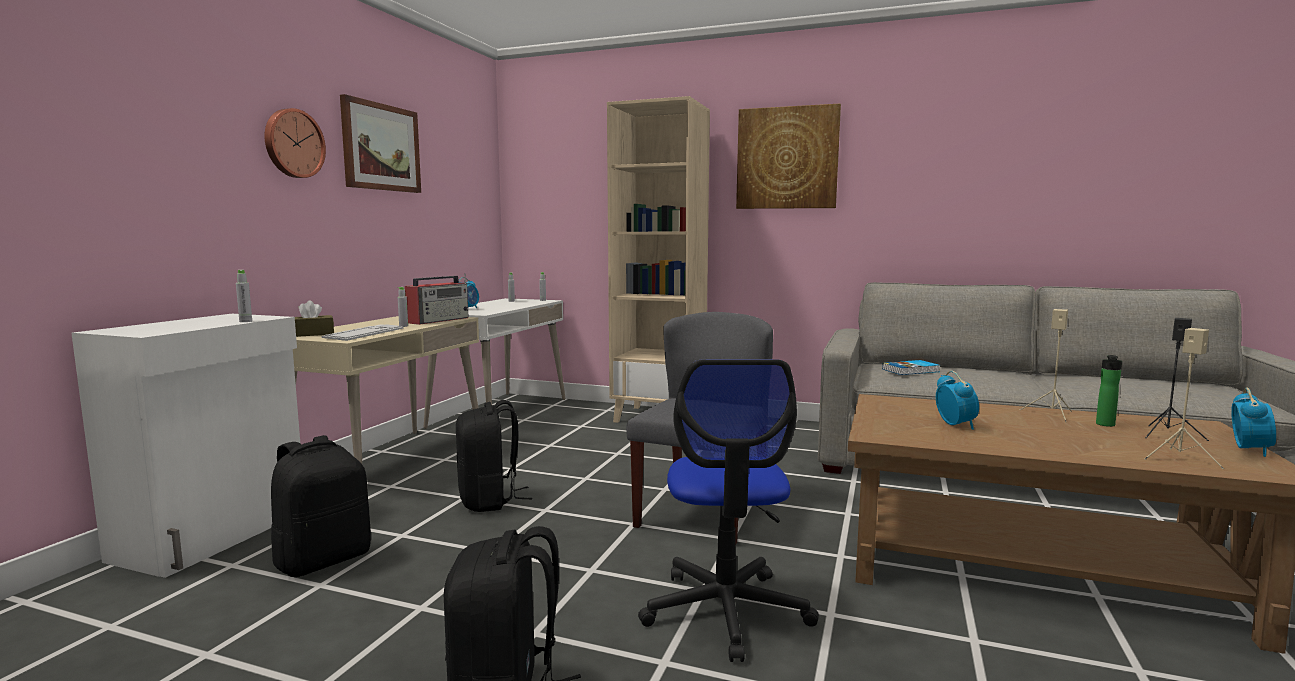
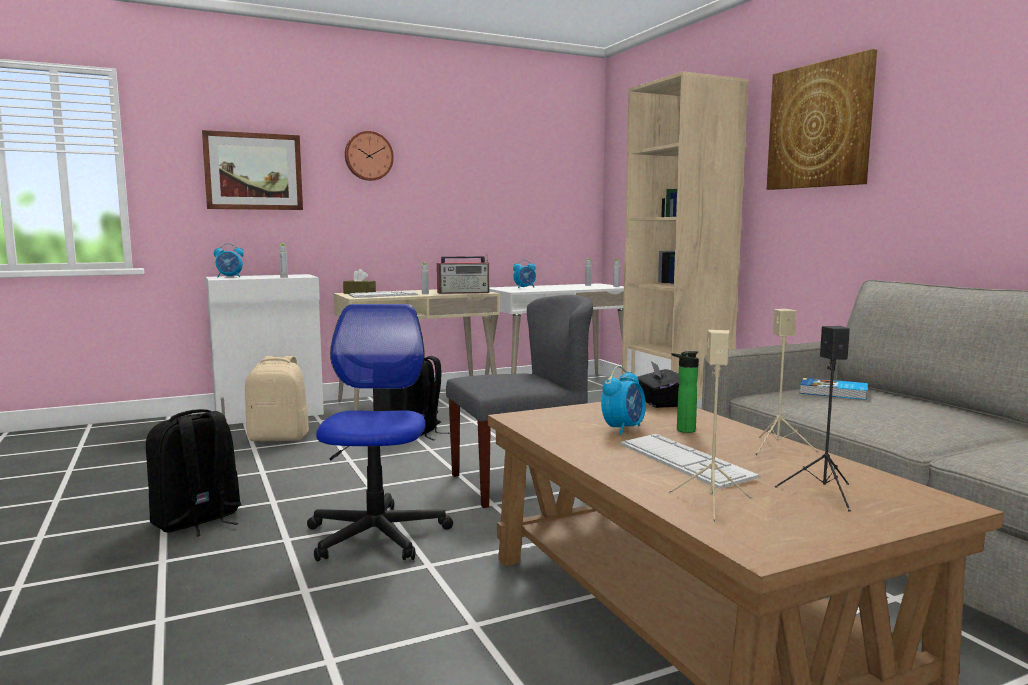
camera: 45 degrees right, 0 degrees up
black backpack [271,435,371,577] -> beige backpack [245,356,309,441]
picture [340,94,421,193] -> picture moved to [202,130,303,210]
office chair [638,359,819,662] -> office chair turned 135 degrees clockwise [307,304,453,561]
bottle [1096,355,1122,427] -> bottle moved to [672,351,699,433]
alarm clock [1231,387,1276,457] -> alarm clock moved to [214,243,244,277]
none -> keyboard [621,434,759,489]
none -> black tissue box [637,361,679,408]

